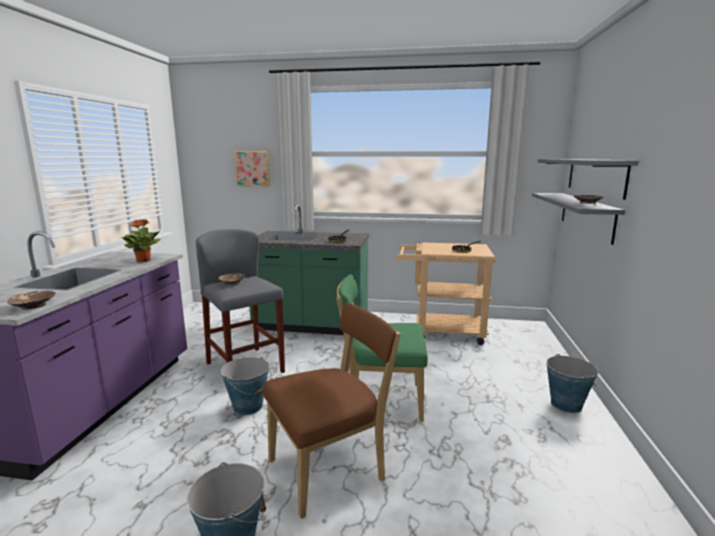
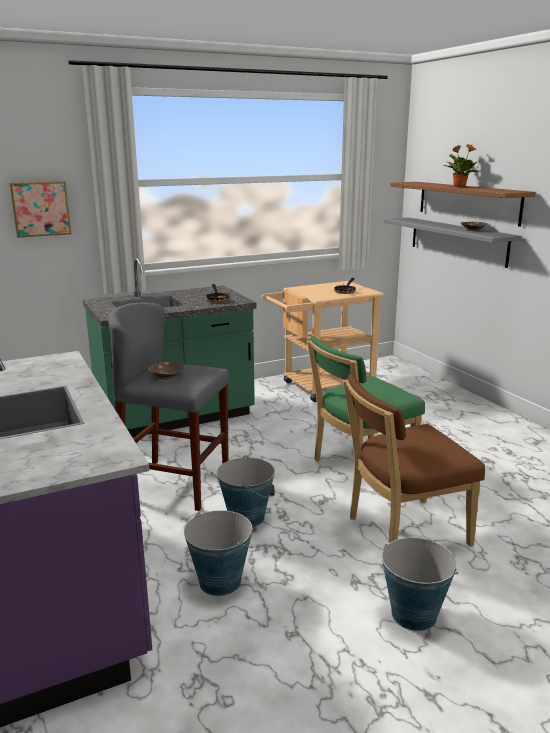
camera: 35 degrees left, 5 degrees up
brown bowl [7,291,56,310] -> none
potted plant [121,219,161,262] -> potted plant moved to [444,144,481,187]
brown chair [263,302,400,519] -> brown chair turned 135 degrees counterclockwise [343,374,485,546]
grey shelf [538,159,639,200] -> brown shelf [391,182,536,227]
bucket [546,354,598,413] -> bucket moved to [184,510,253,596]

